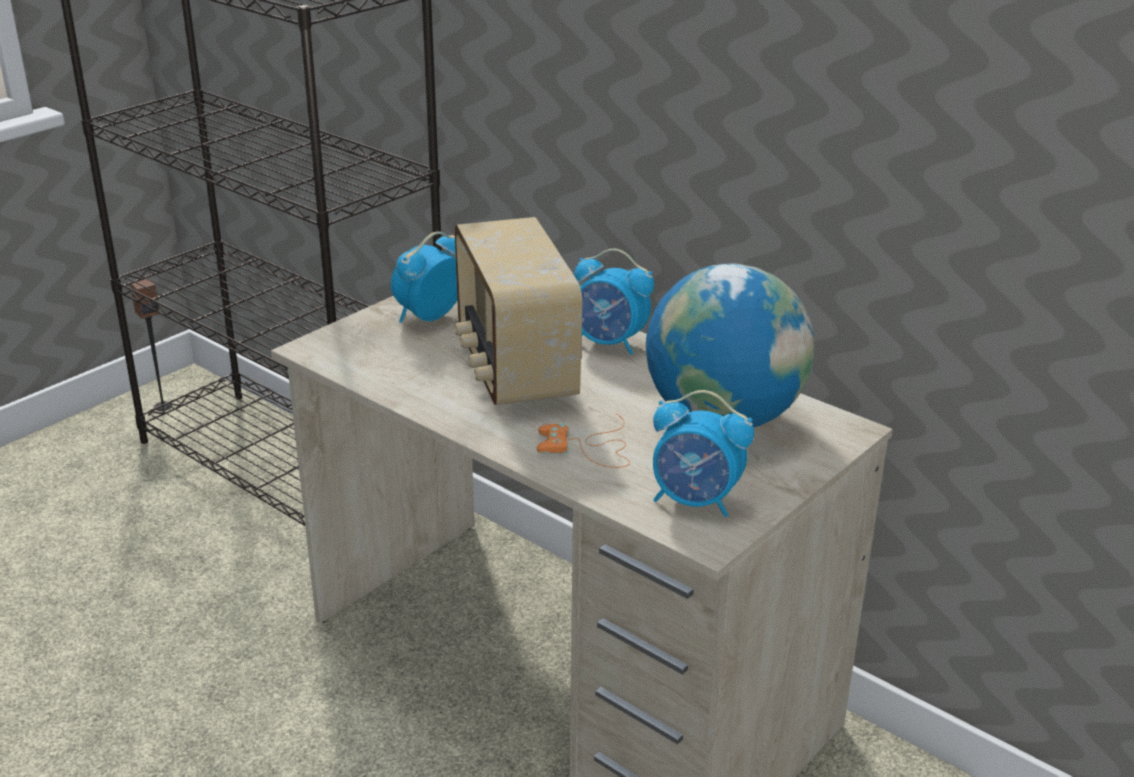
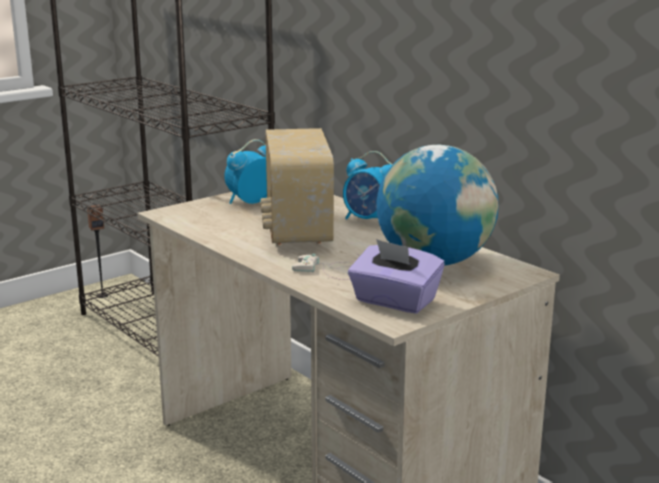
camera: 10 degrees right, 10 degrees down
orange game controller [537,414,630,468] -> white game controller [292,253,360,280]
alarm clock [653,390,754,517] -> purple tissue box [348,239,445,314]

